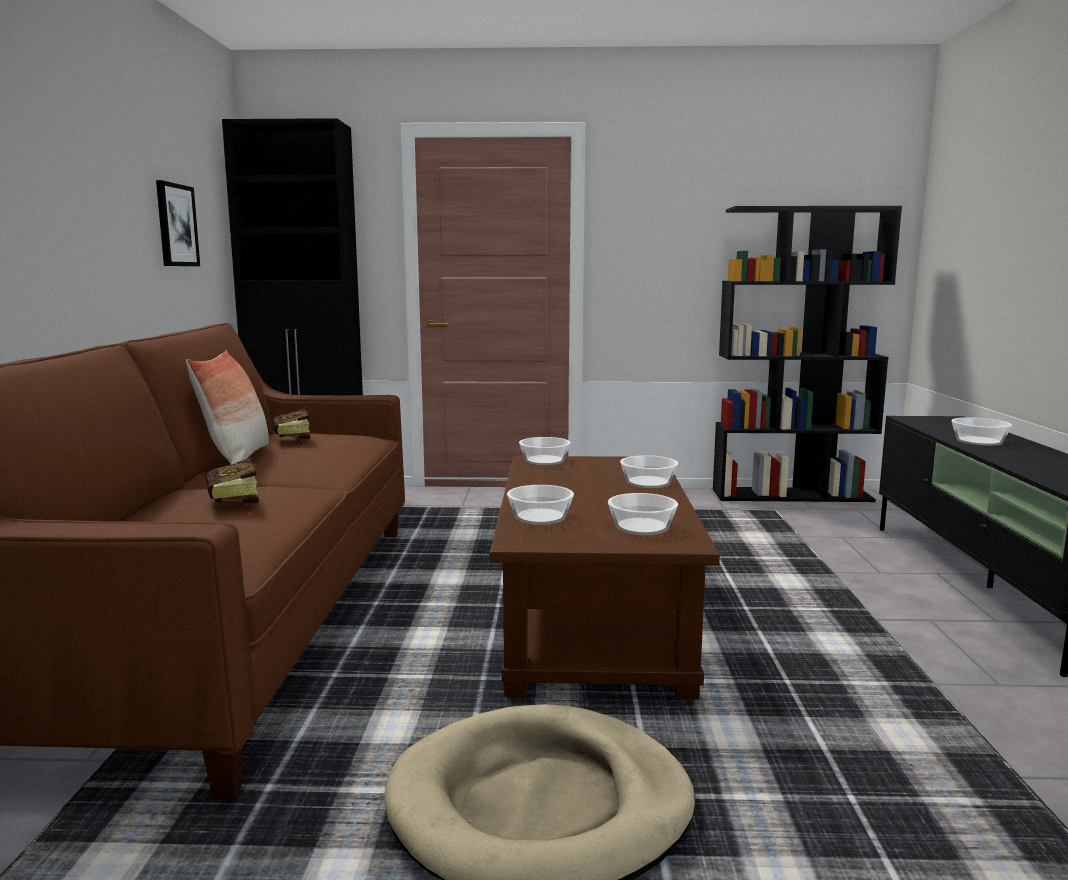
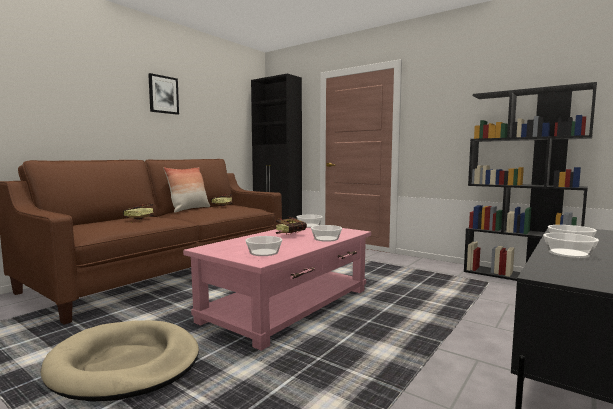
camera: 35 degrees right, 5 degrees down
picture [156,180,200,266] -> picture moved to [148,73,179,115]
brown coffee table [490,456,720,700] -> pink coffee table [183,228,371,351]
bowl [507,485,574,525] -> bowl moved to [543,233,599,258]
none -> book [276,217,307,235]

